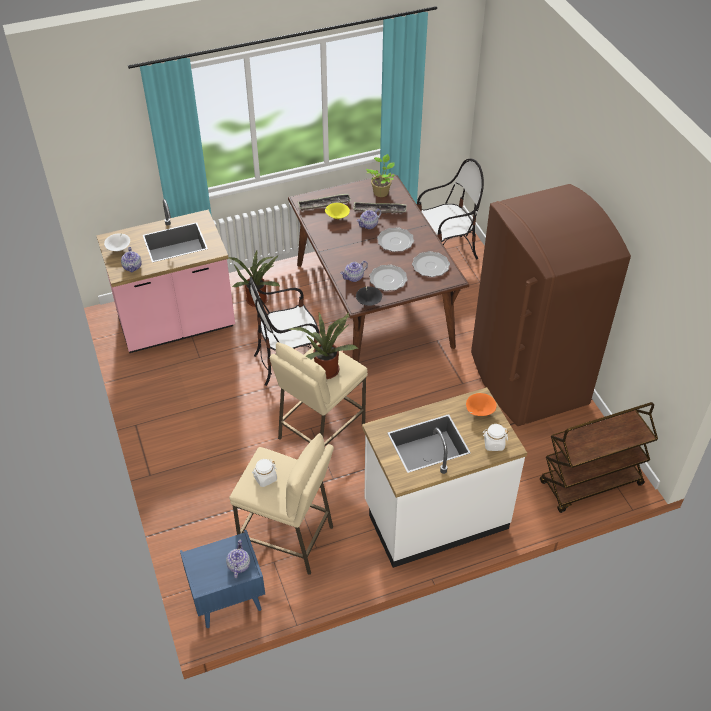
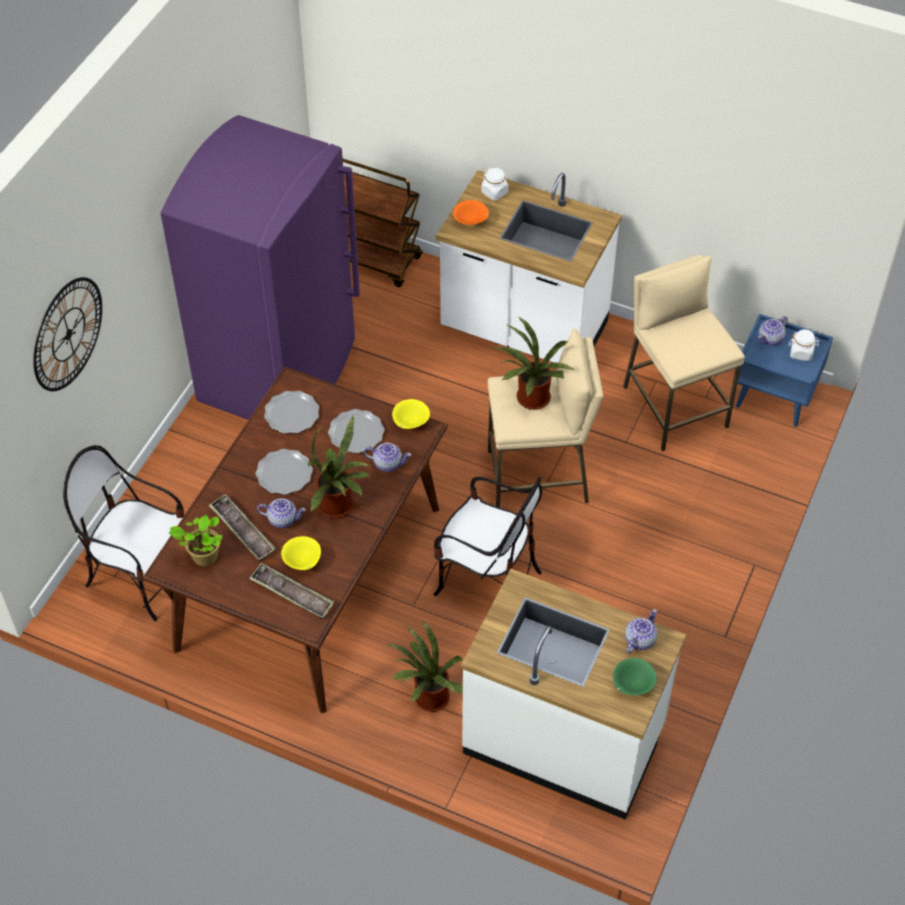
camera: 135 degrees left, 5 degrees up
pink counter [96,199,235,353] -> white counter [461,569,687,820]
white bowl [104,233,130,251] -> green bowl [613,658,656,695]
white jar [252,459,277,487] -> white jar moved to [789,330,819,361]
black bowl [356,287,382,306] -> yellow bowl [392,399,430,429]
brown fridge [471,184,631,426] -> purple fridge [161,115,360,420]
none -> wall clock [33,277,102,391]
none -> potted plant [308,415,372,518]

